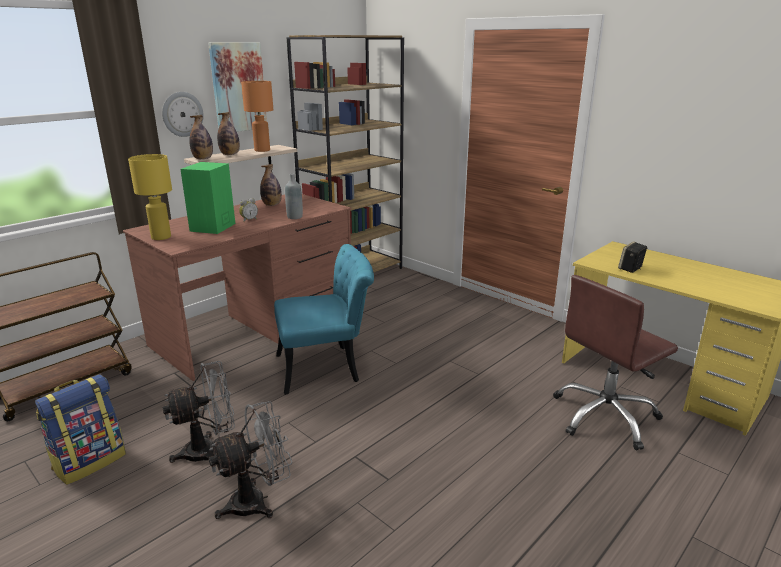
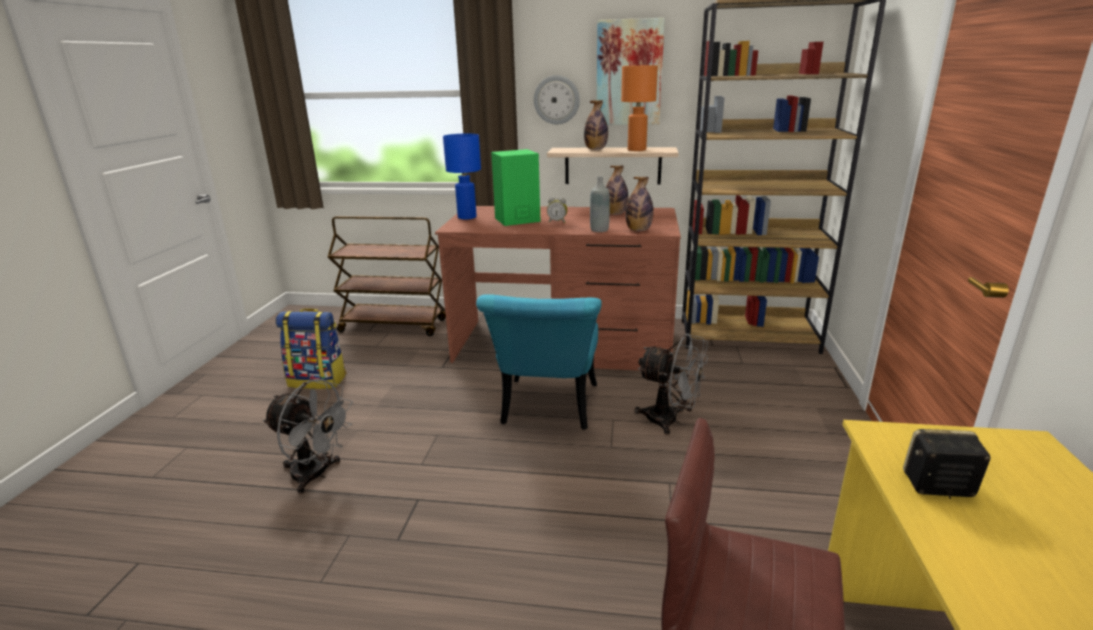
camera: 55 degrees right, 0 degrees up
yellow table lamp [128,154,172,240] -> blue table lamp [443,134,481,219]
grey fan [162,361,235,465] -> grey fan moved to [635,333,708,435]
bottle [189,115,213,159] -> bottle moved to [626,177,654,231]
turquoise chair [274,244,374,395] -> turquoise chair turned 60 degrees clockwise [476,294,602,430]

